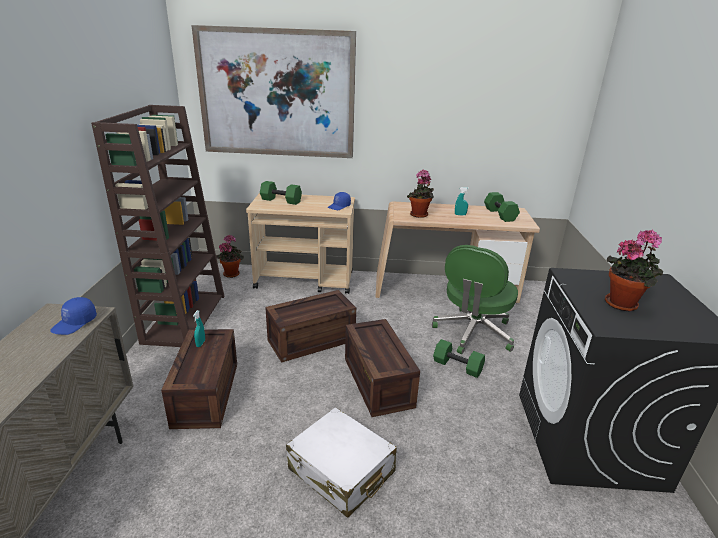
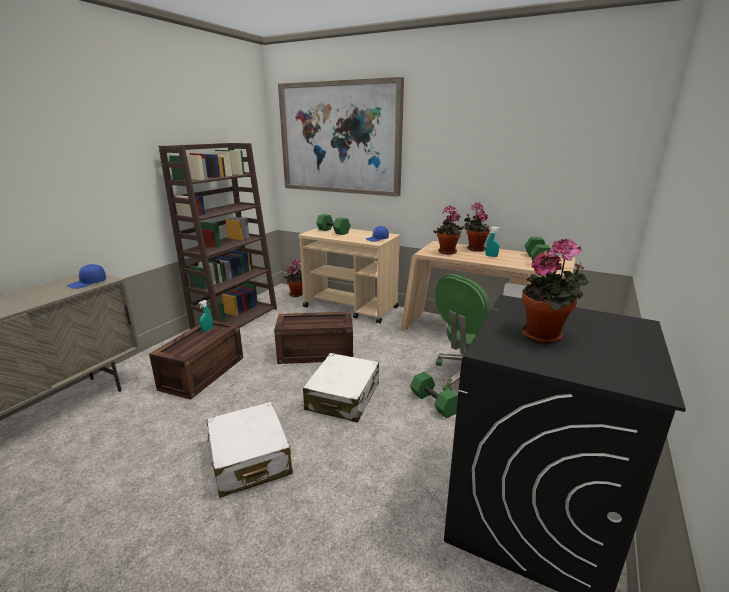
camera: 25 degrees right, 5 degrees down
crate [345,319,420,417] -> white suitcase [303,353,379,422]
none -> potted plant [464,202,490,252]

